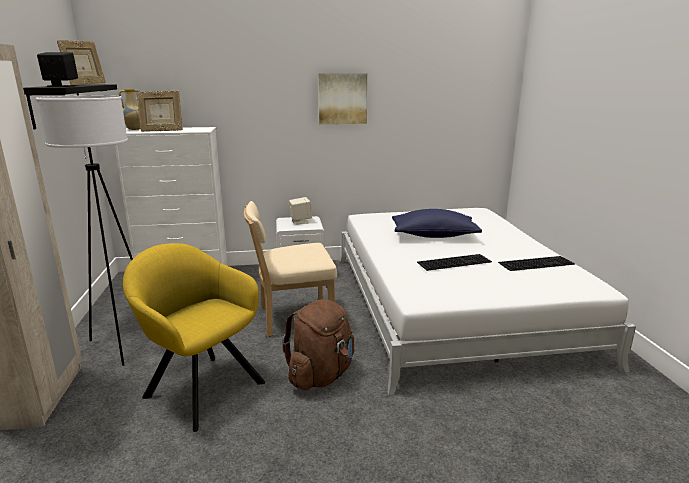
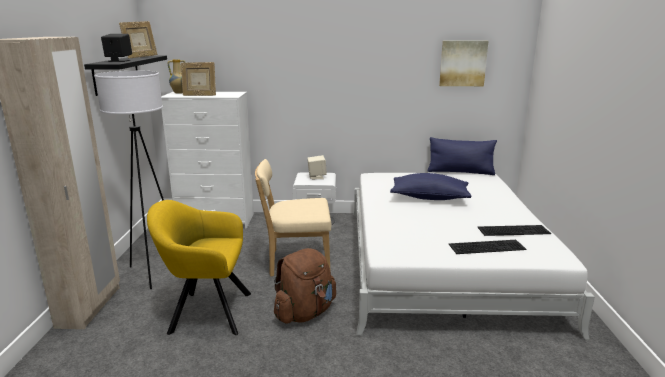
camera: 10 degrees right, 0 degrees up
yellow armchair [123,243,265,432] -> yellow armchair turned 45 degrees counterclockwise [147,200,251,335]
picture [318,73,367,124] -> picture moved to [439,41,488,86]
keyboard [417,254,492,271] -> keyboard moved to [449,240,526,254]
none -> blue pillow [427,137,497,175]

